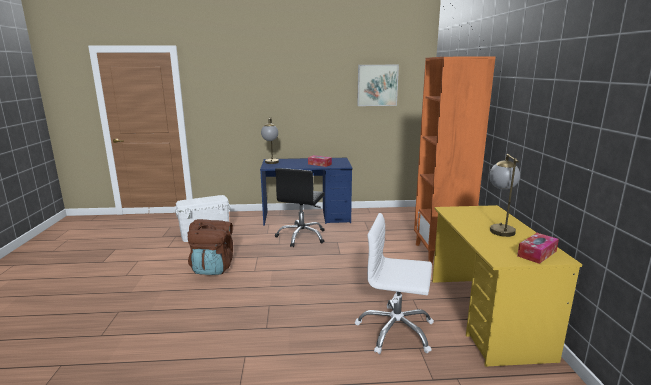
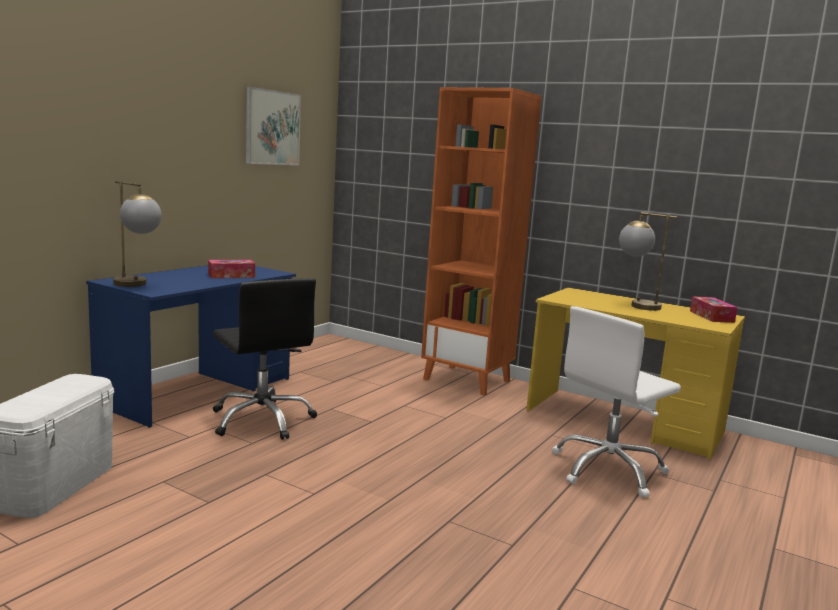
camera: 55 degrees left, 5 degrees down
brown backpack [187,219,233,275] -> none

